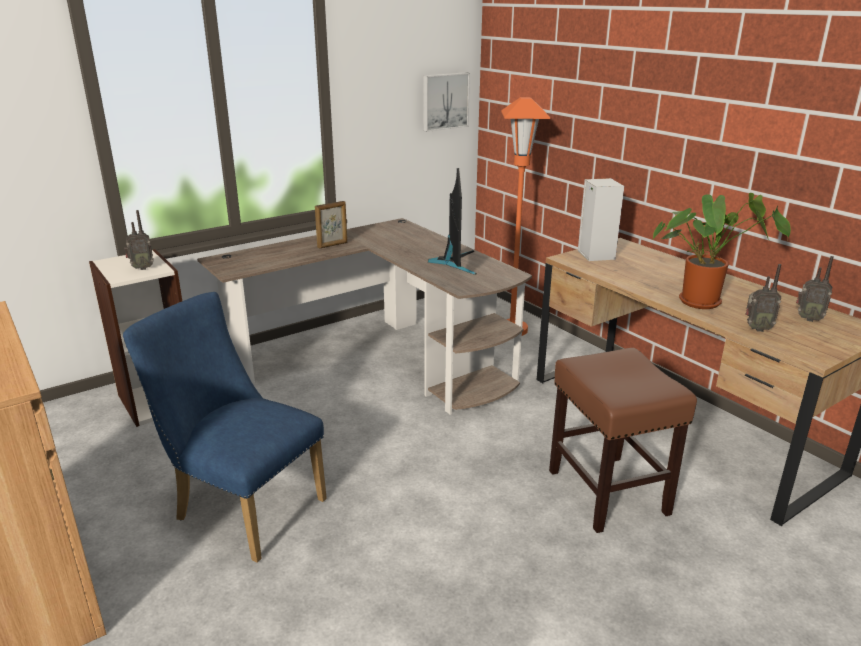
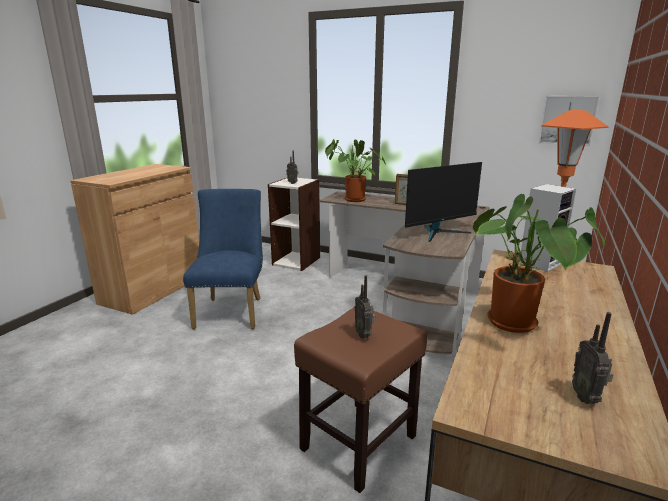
camera: 60 degrees right, 5 degrees down
radio [745,264,781,332] -> radio moved to [355,275,376,339]
none -> potted plant [325,139,386,202]

